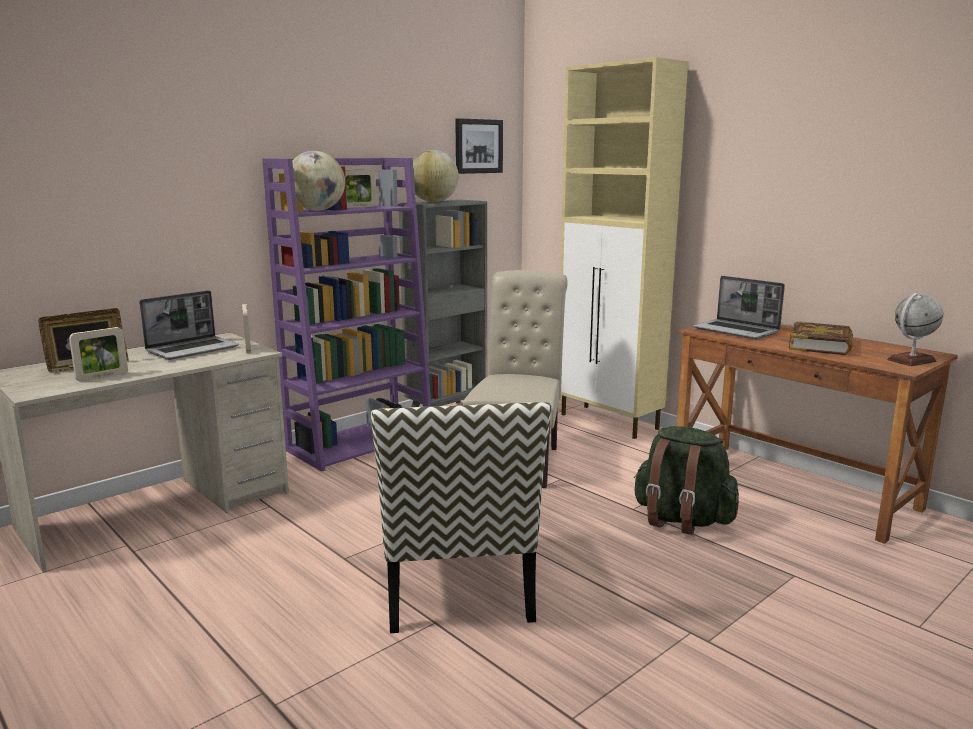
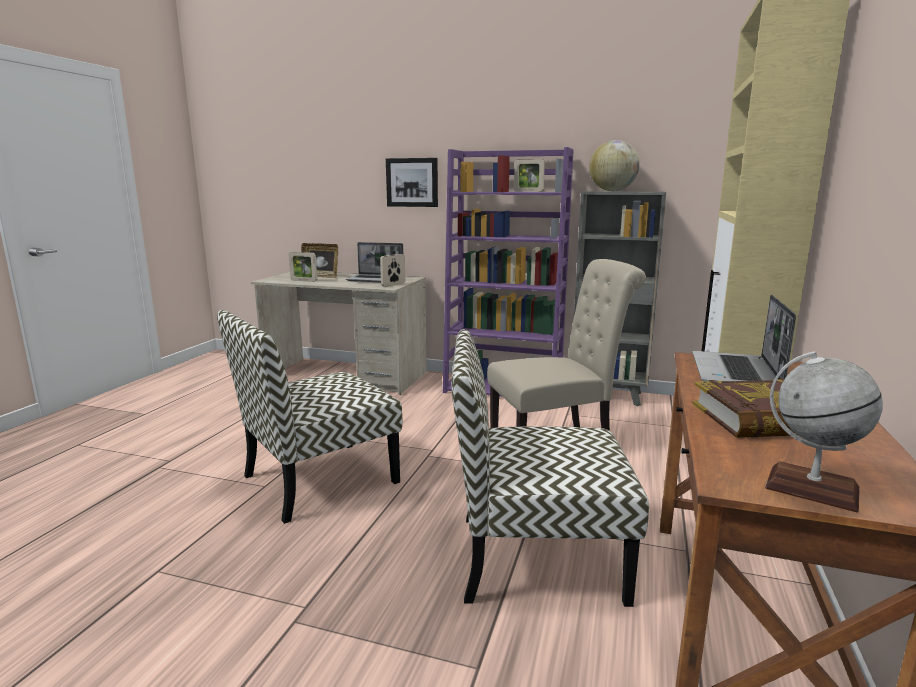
camera: 60 degrees right, 0 degrees up
globe [292,151,345,211] -> none
picture [455,118,503,174] -> picture moved to [386,158,438,207]
green backpack [634,426,739,535] -> chair [451,329,649,607]

